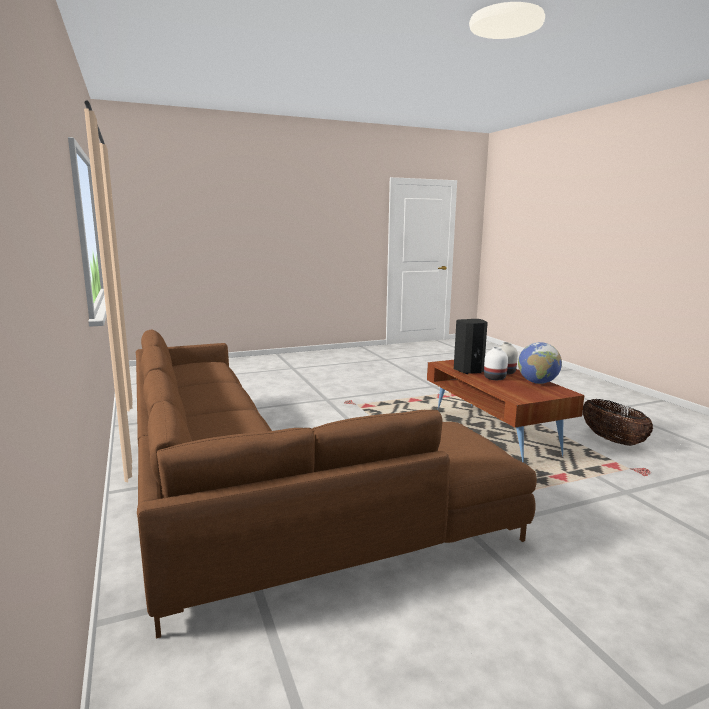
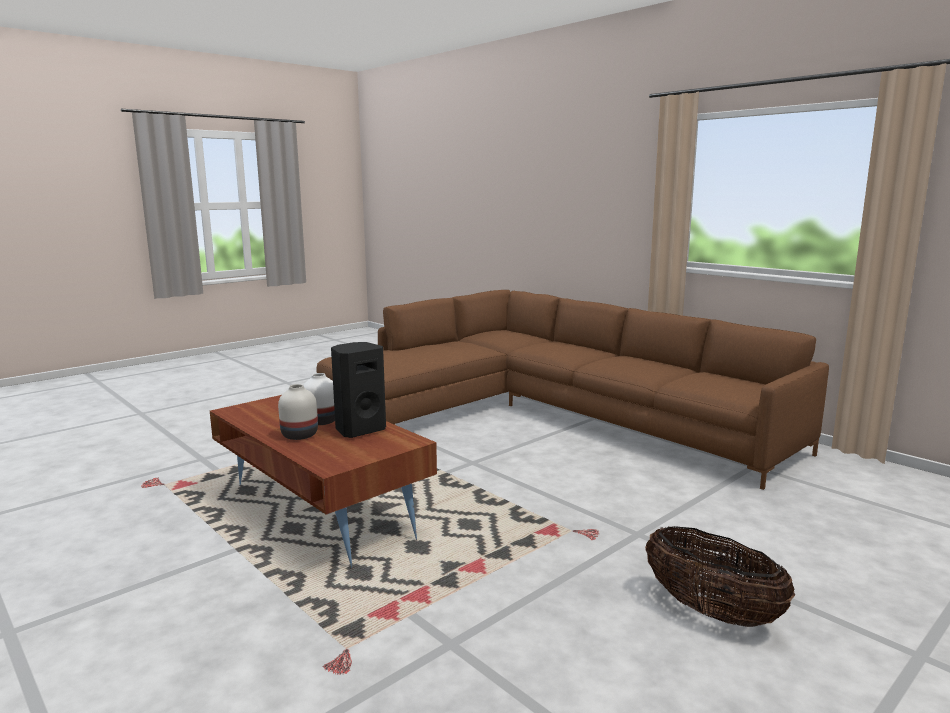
camera: 160 degrees right, 0 degrees up
globe [518,342,562,384] -> none
basket [583,399,653,446] -> basket moved to [645,526,795,627]

